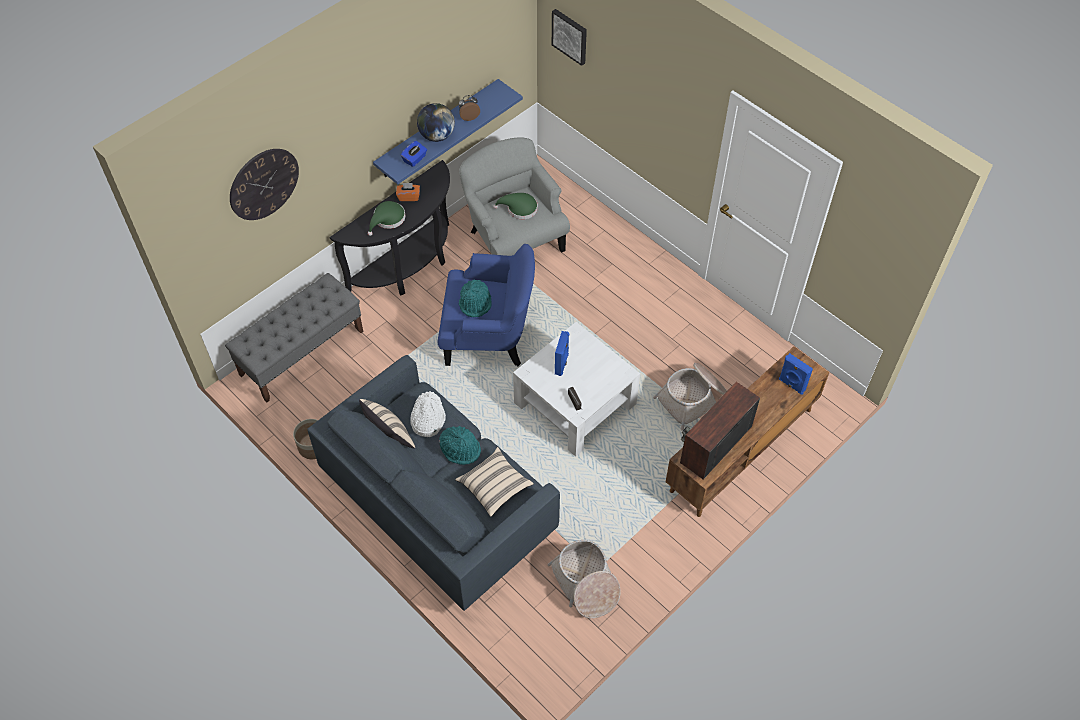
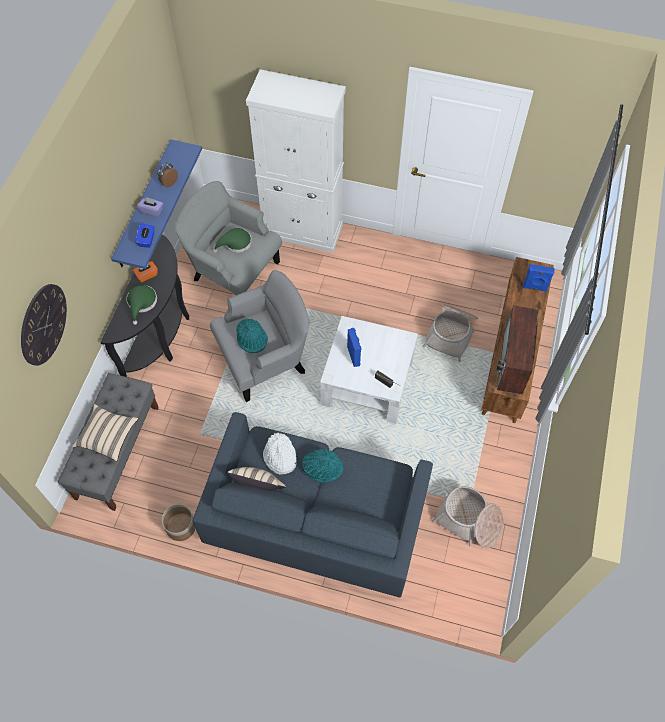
camera: 30 degrees left, 5 degrees up
globe [417,103,455,142] -> purple tissue box [137,197,163,217]
blue armchair [437,244,535,366] -> grey armchair [210,270,309,402]
beige pillow [455,447,534,517] -> beige pillow moved to [72,404,138,461]
picture [552,9,587,66] -> none
none -> white cabinet [246,69,346,253]

